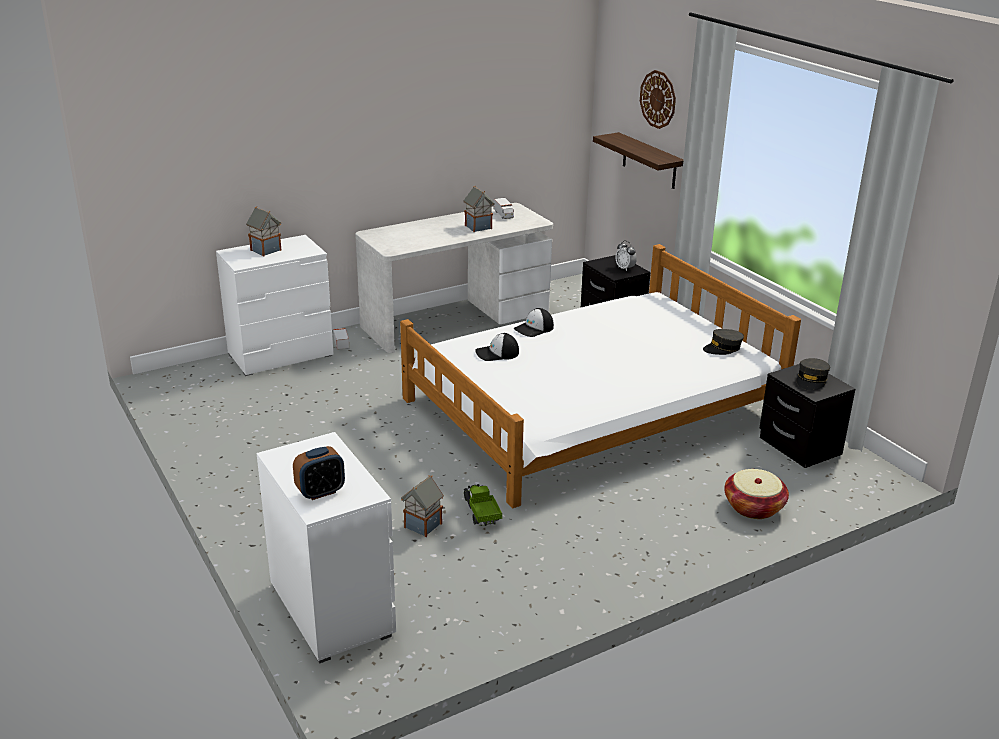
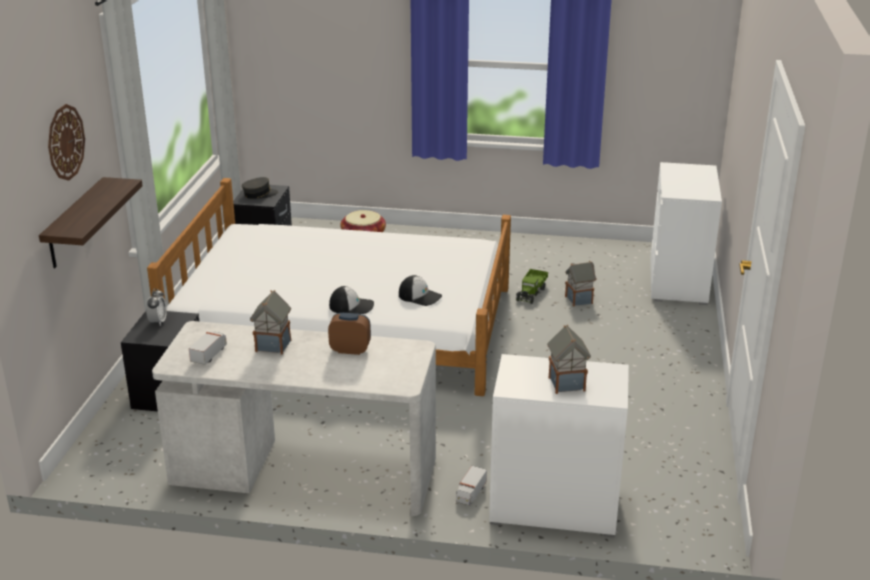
camera: 140 degrees left, 0 degrees up
alarm clock [293,446,345,500] -> alarm clock moved to [328,313,371,355]
grey cap [703,329,744,355] -> none

